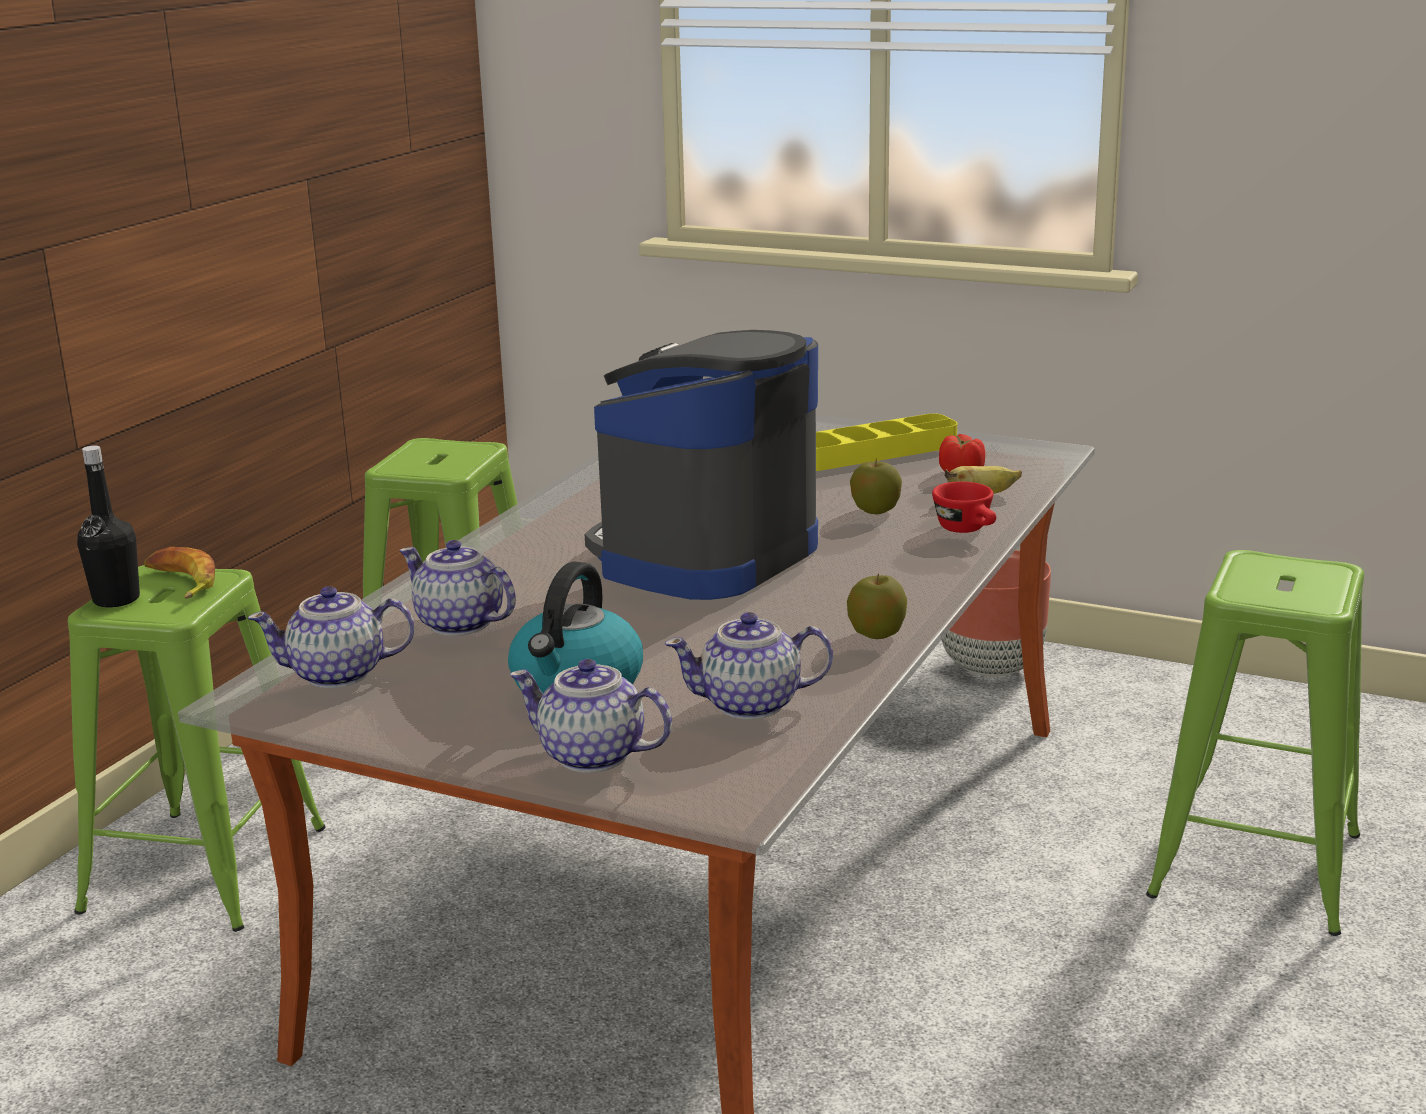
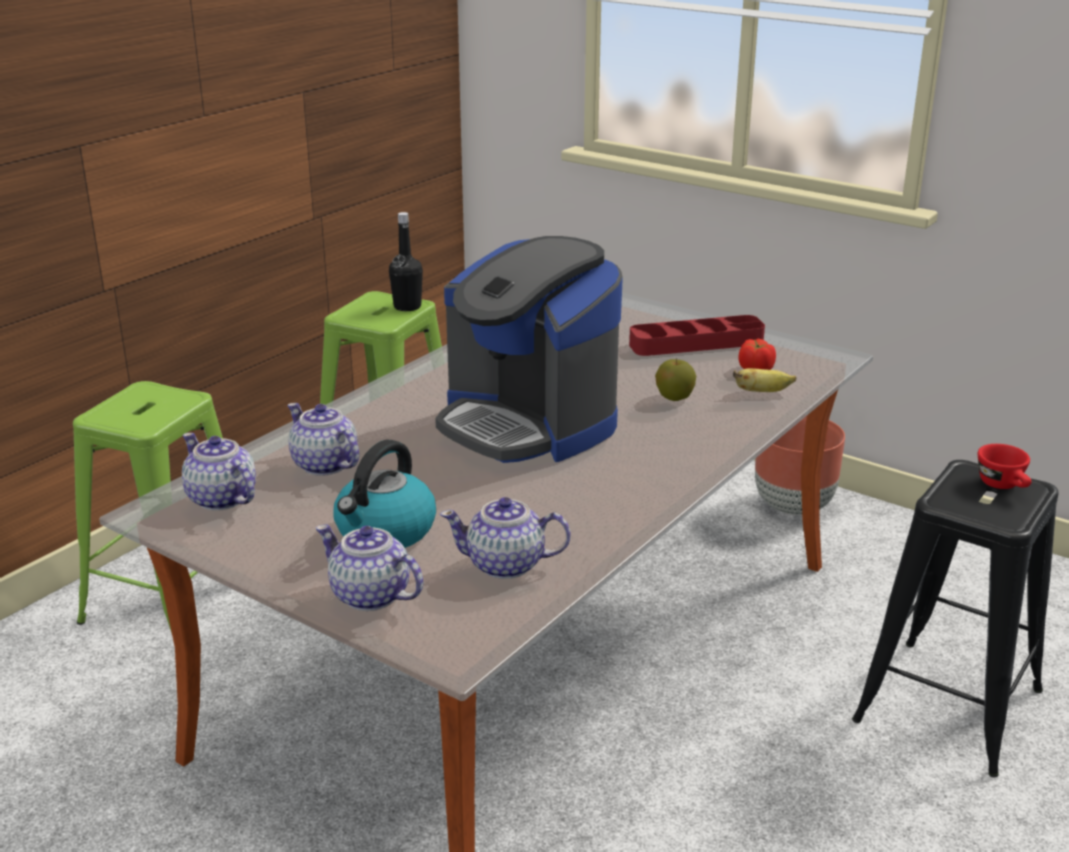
camera: 10 degrees right, 5 degrees up
black bottle [77,446,140,607] -> black bottle moved to [389,212,423,311]
banana [144,547,215,599] -> none
teapot [248,586,415,688] -> teapot turned 45 degrees clockwise [182,433,256,511]
coffee machine [585,330,818,600] -> coffee machine turned 90 degrees counterclockwise [435,236,623,463]
yellow tray [816,414,957,471] -> red tray [629,315,765,356]
apple [847,574,907,639] -> none
red cup [932,482,996,533] -> red cup moved to [978,444,1032,489]
green stool [1146,550,1364,936] -> black stool [852,460,1058,777]

